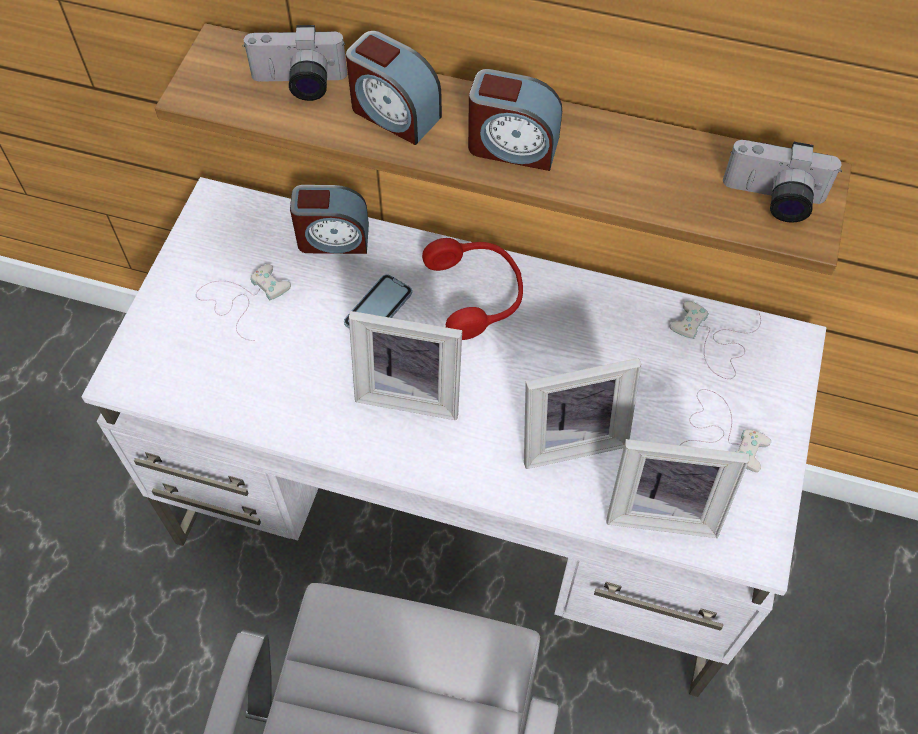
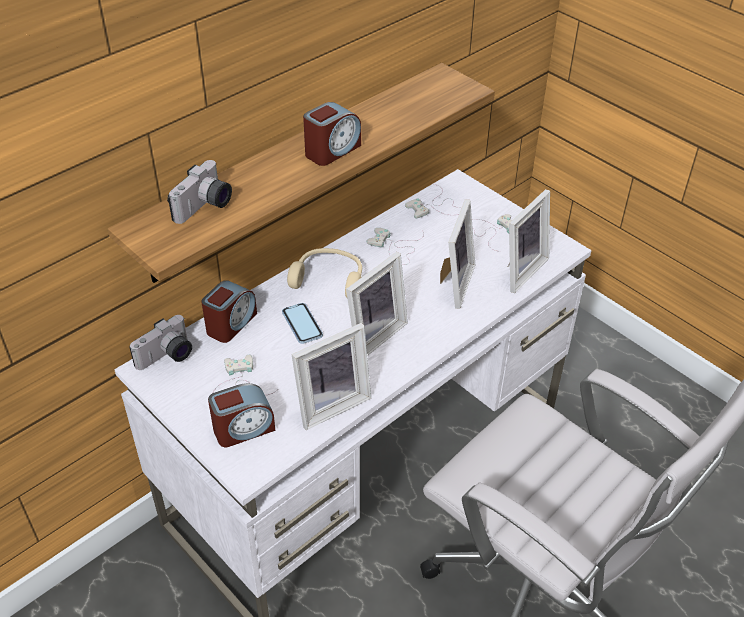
camera: 60 degrees left, 15 degrees down
alarm clock [346,31,442,145] -> alarm clock moved to [208,383,275,447]
red headphones [422,238,523,340] -> beige headphones [287,248,362,298]
camera [723,140,842,222] -> camera moved to [129,315,192,370]
none -> picture frame [291,323,371,430]
none -> white game controller [366,228,424,265]

